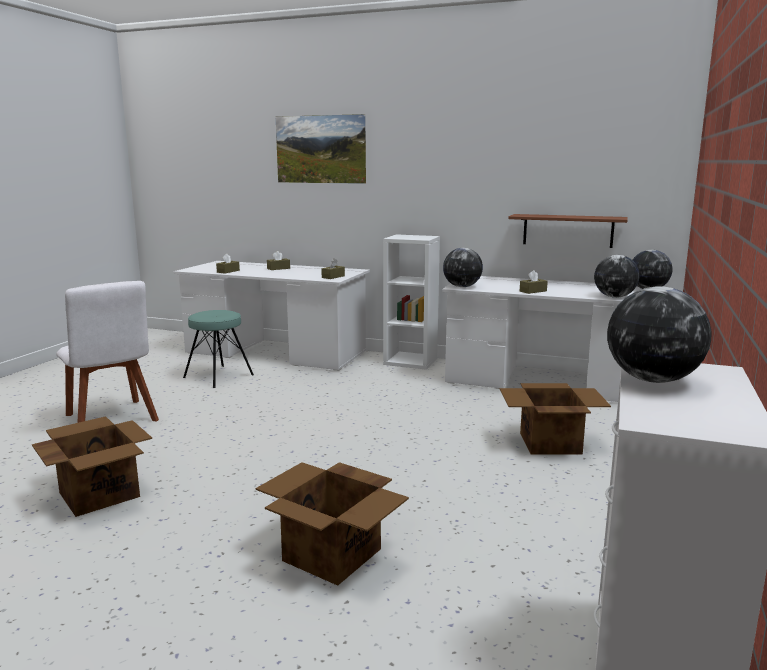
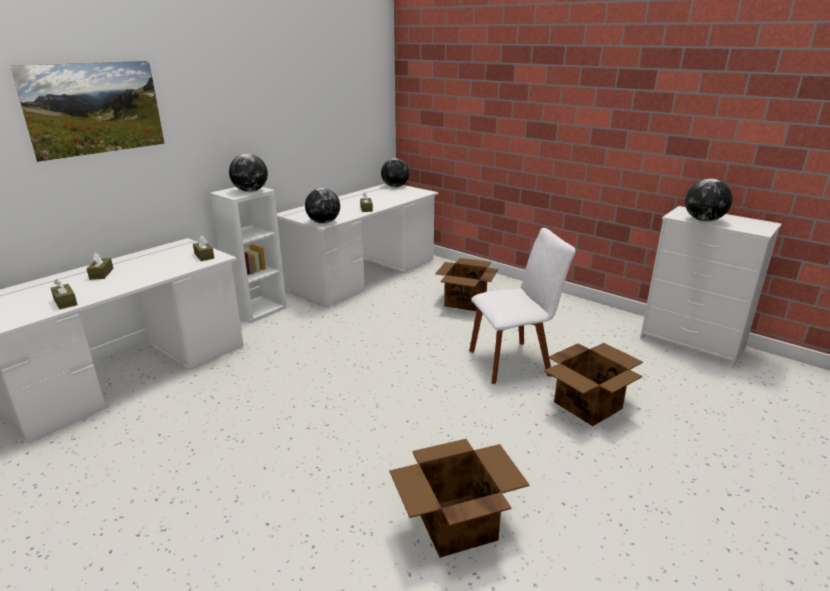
camera: 70 degrees left, 10 degrees up
white chair [56,281,159,423] -> white chair moved to [469,228,576,384]
turquoise stool [183,310,254,388] -> none
brown shelf [508,214,628,248] -> none
globe [594,255,639,298] -> globe moved to [229,154,268,192]

